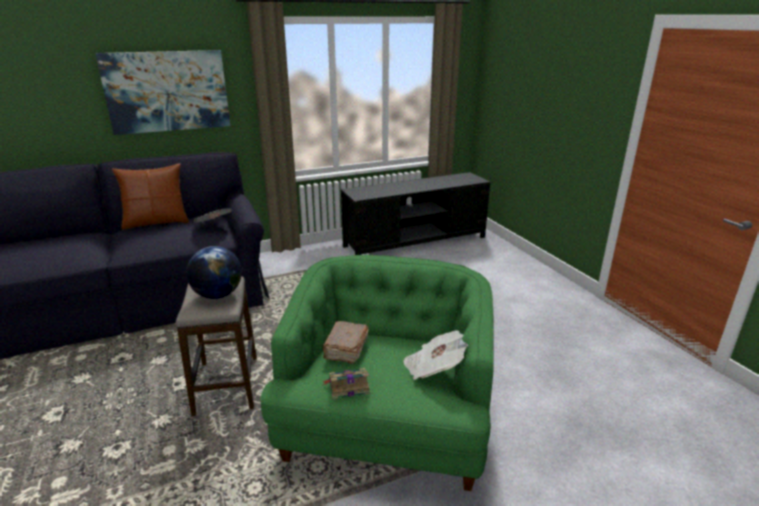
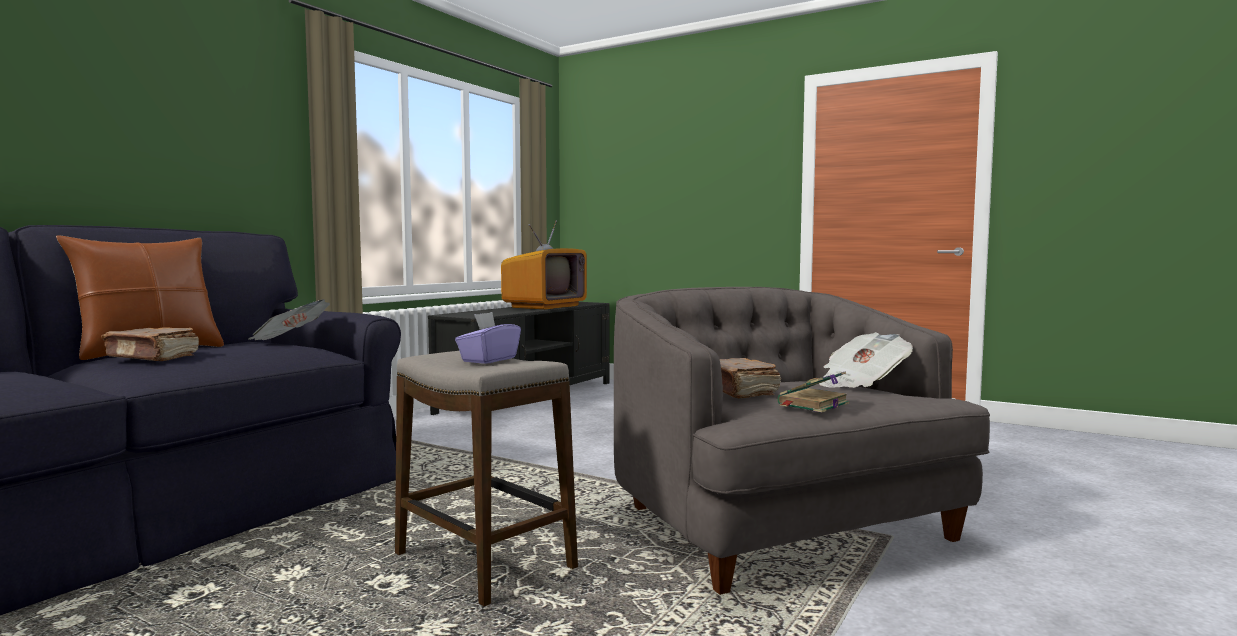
camera: 35 degrees left, 20 degrees down
picture [95,50,230,135] -> none
globe [186,246,242,299] -> purple tissue box [455,312,521,364]
green armchair [260,255,494,491] -> grey armchair [614,287,990,595]
none -> brown book [101,327,199,361]
none -> television [501,221,587,309]

